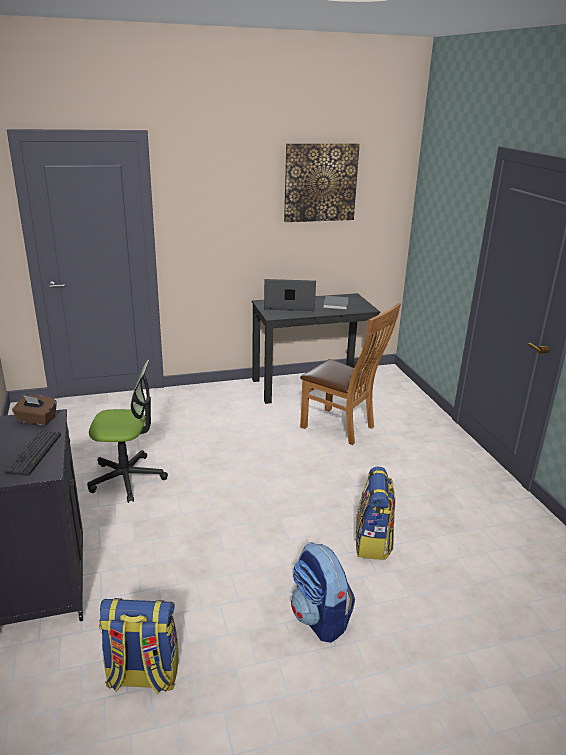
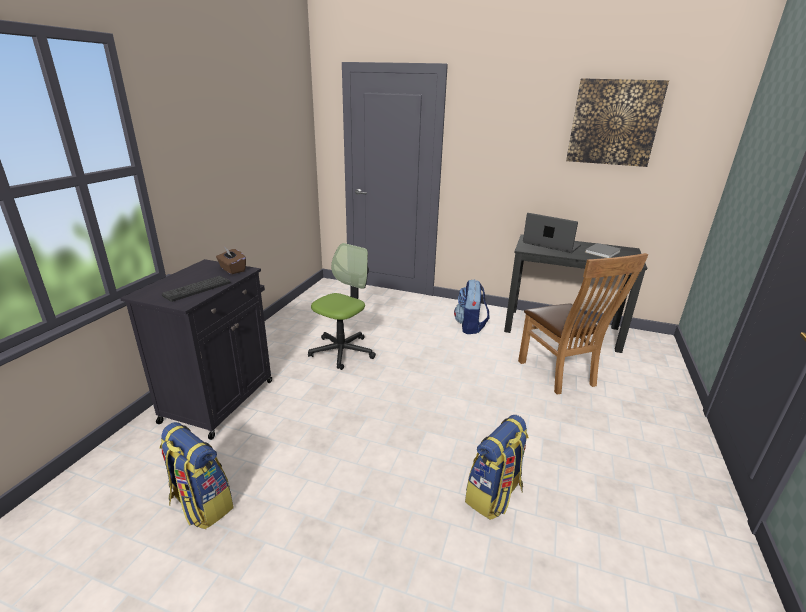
camera: 35 degrees right, 0 degrees up
office chair [87,360,168,503] -> office chair turned 90 degrees counterclockwise [308,243,376,370]
backpack [291,542,355,643] -> backpack moved to [454,279,490,334]

